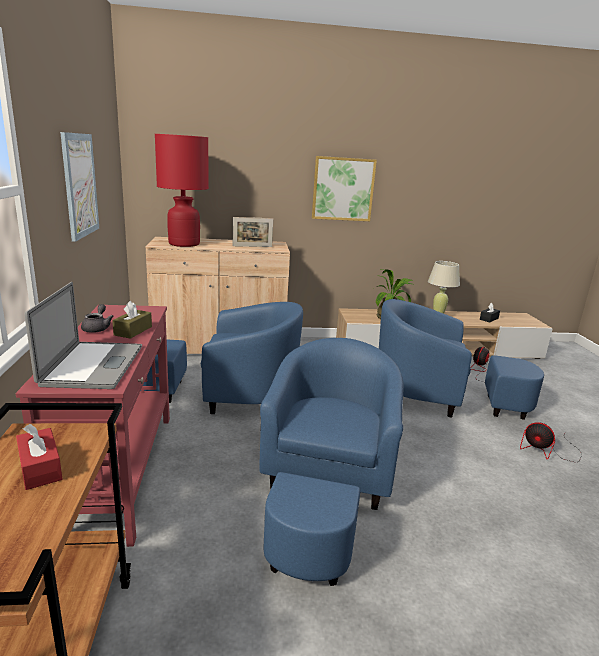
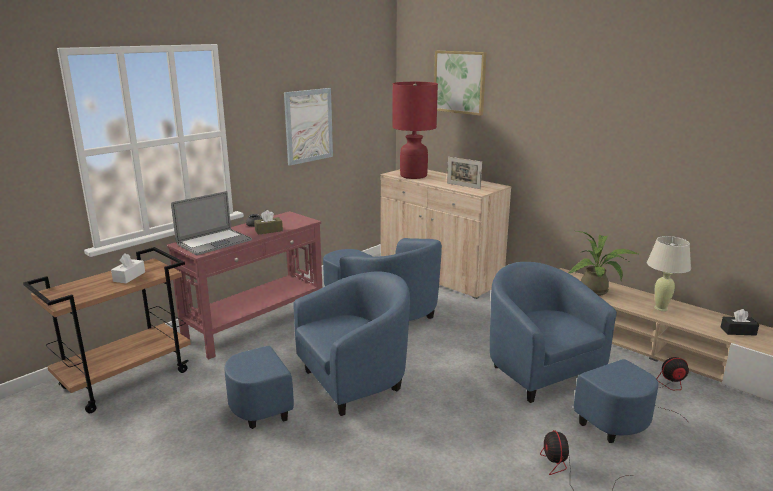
camera: 50 degrees right, 0 degrees up
red tissue box [16,424,62,490] -> white tissue box [111,253,145,283]
picture [312,156,377,221] -> picture moved to [434,51,487,116]

